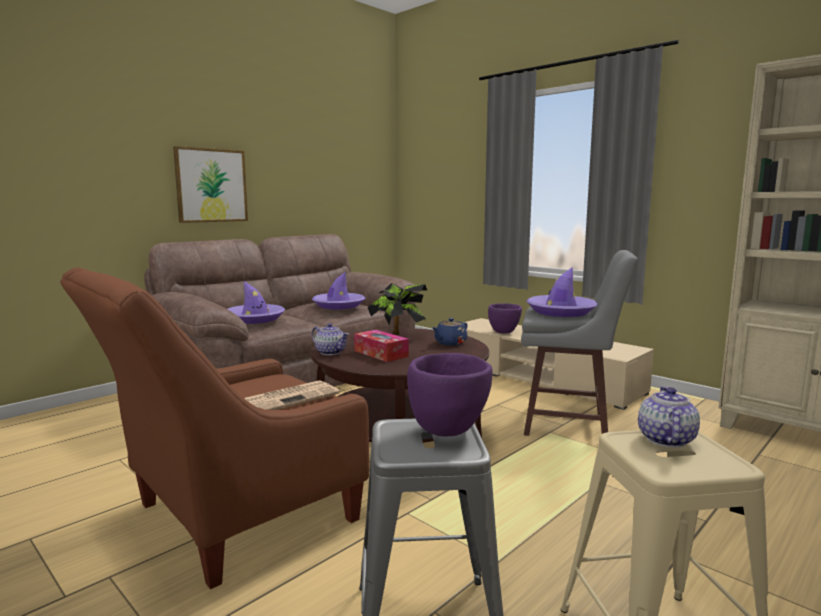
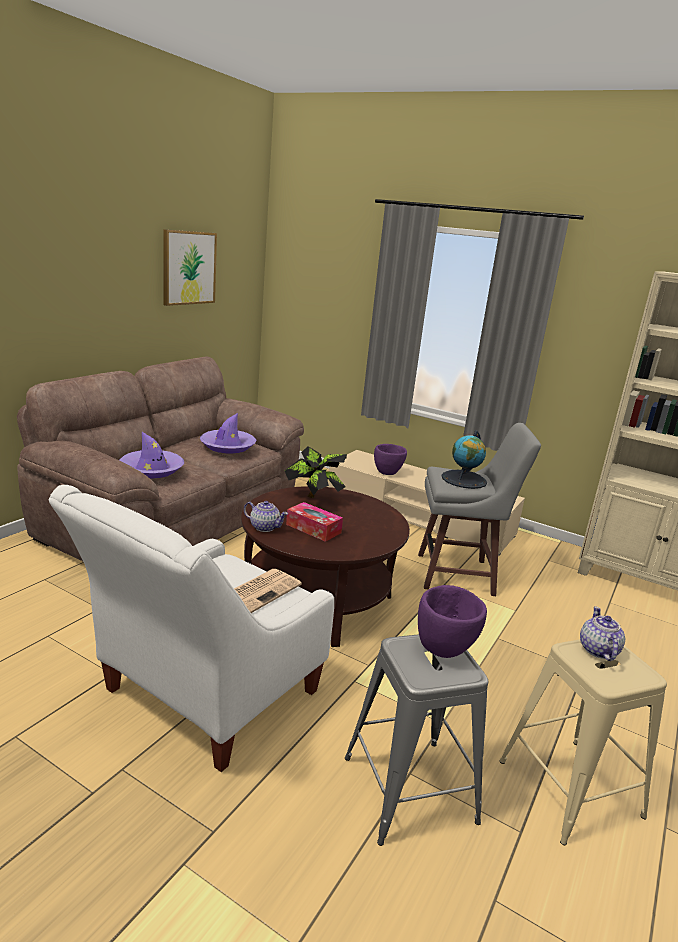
camera: 15 degrees left, 10 degrees up
brown armchair [60,268,369,589] -> white armchair [49,485,334,772]
picture [173,146,248,223] -> picture moved to [163,229,217,306]
blue teapot [432,318,468,346] -> none
purple hat [527,267,598,317] -> globe [441,430,487,489]

